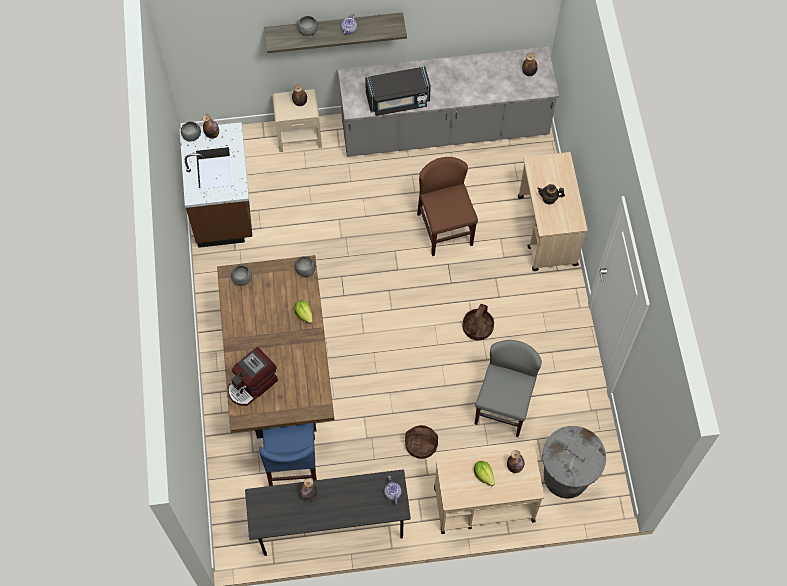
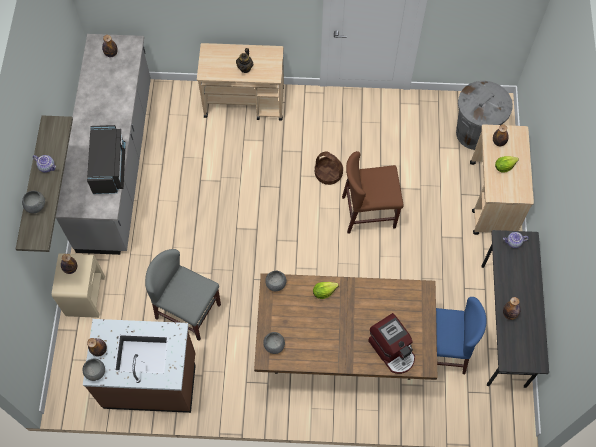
camera: 80 degrees left, 0 degrees up
basket [405,425,438,459] -> none
brown chair [417,157,478,256] -> brown chair moved to [342,151,403,234]
grey chair [475,340,542,437] -> grey chair moved to [145,249,221,341]

